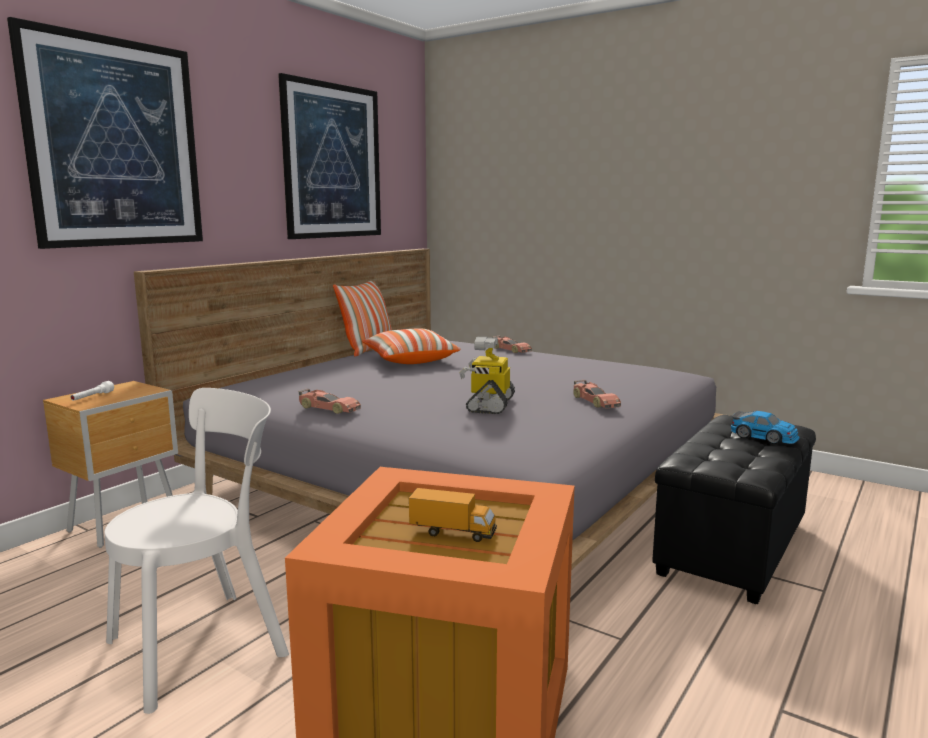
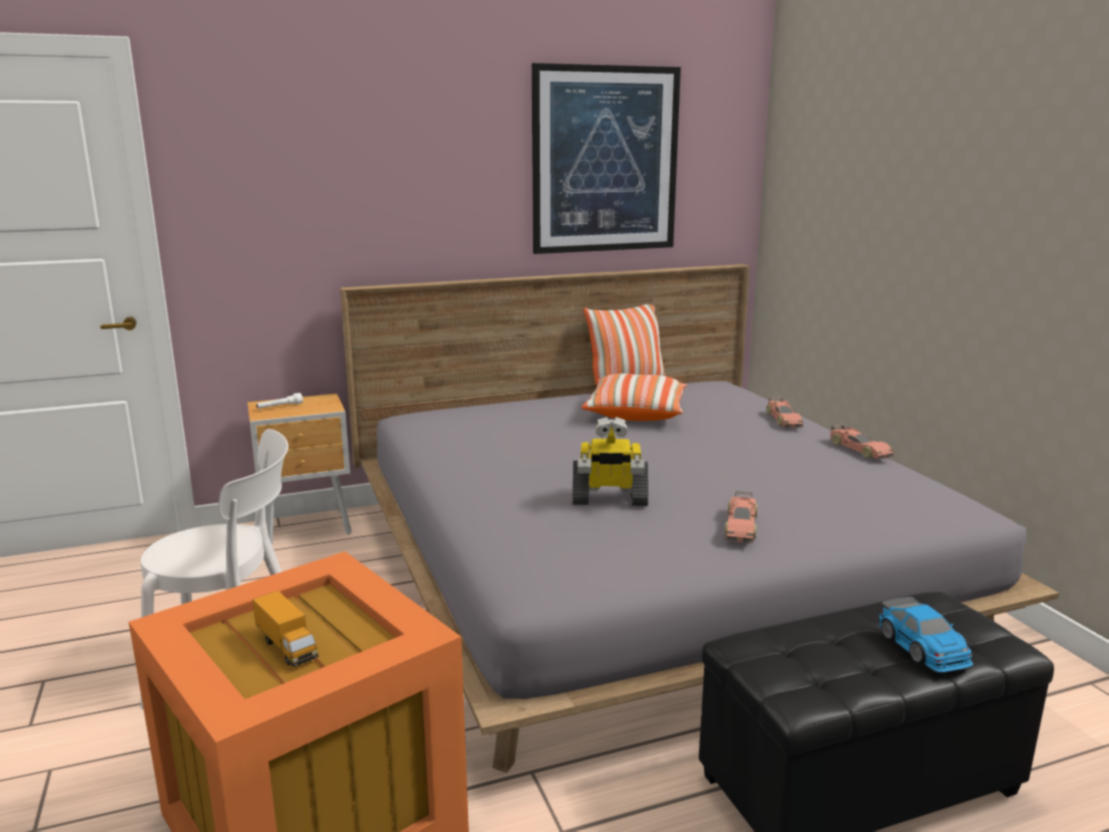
camera: 35 degrees right, 5 degrees up
picture [7,17,203,249] -> none
toy car [298,388,361,414] -> toy car moved to [830,424,894,460]
toy robot [459,337,515,414] -> toy robot turned 135 degrees counterclockwise [572,417,648,506]

